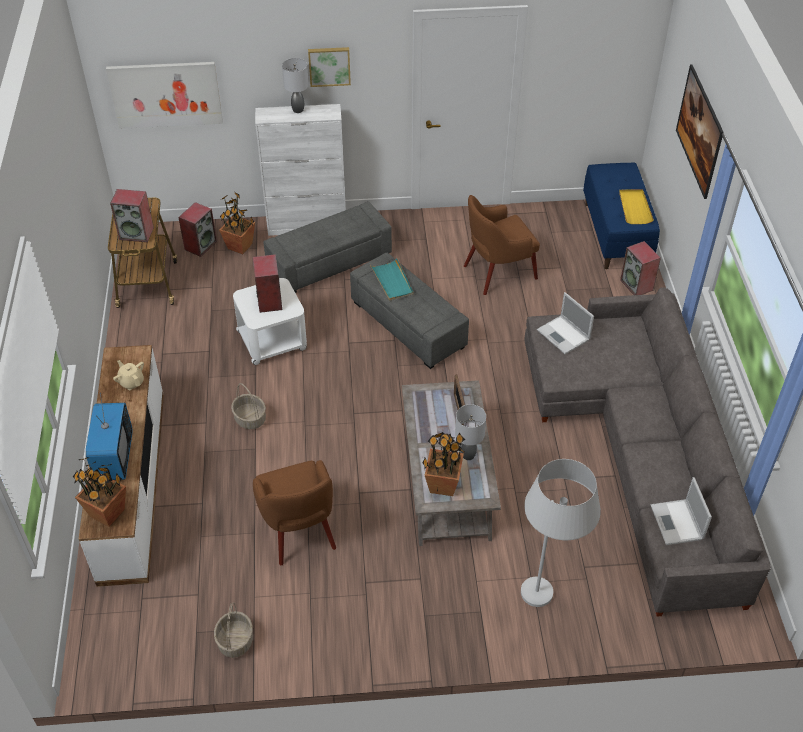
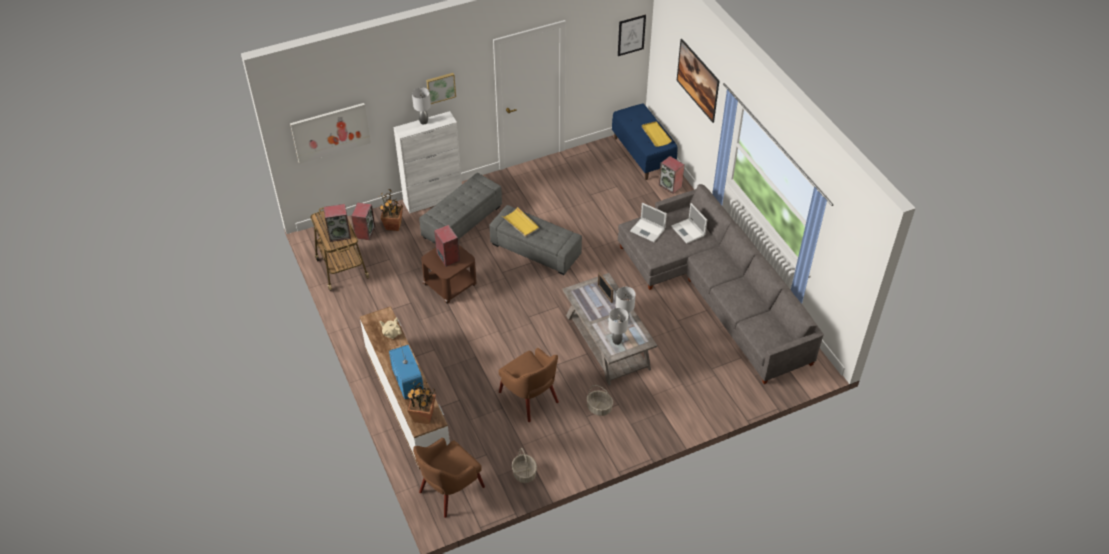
camera: 20 degrees left, 0 degrees up
basket [231,383,266,429] -> basket moved to [587,385,613,416]
white side table [233,278,307,365] -> brown side table [421,245,477,304]
turquoise tray [370,258,413,301] -> yellow tray [502,207,539,237]
potted plant [422,432,466,496] -> grey table lamp [608,308,629,345]
brown armchair [464,195,540,295] -> brown armchair moved to [413,438,485,518]
white floor lamp [521,459,601,607] -> none
laptop [650,477,712,545] -> laptop moved to [671,203,707,243]
none -> picture [618,14,646,56]

